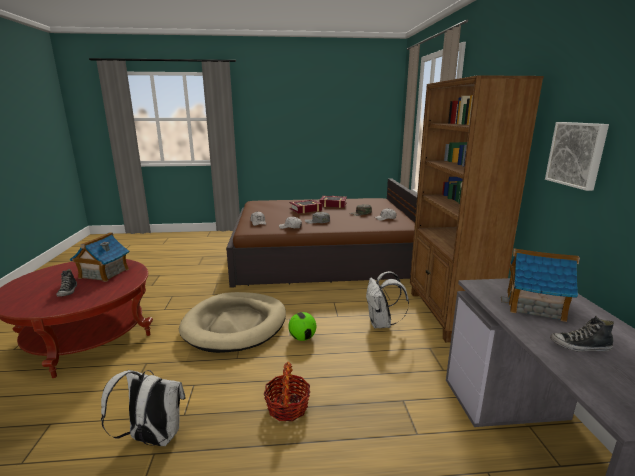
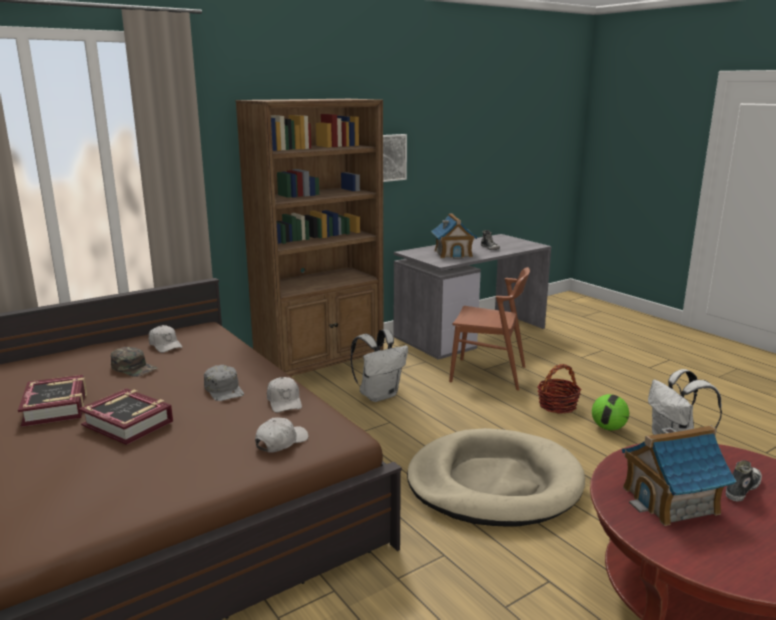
camera: 120 degrees left, 0 degrees up
football [288,312,316,341] -> football moved to [592,394,629,430]
none -> brown chair [449,267,530,391]

